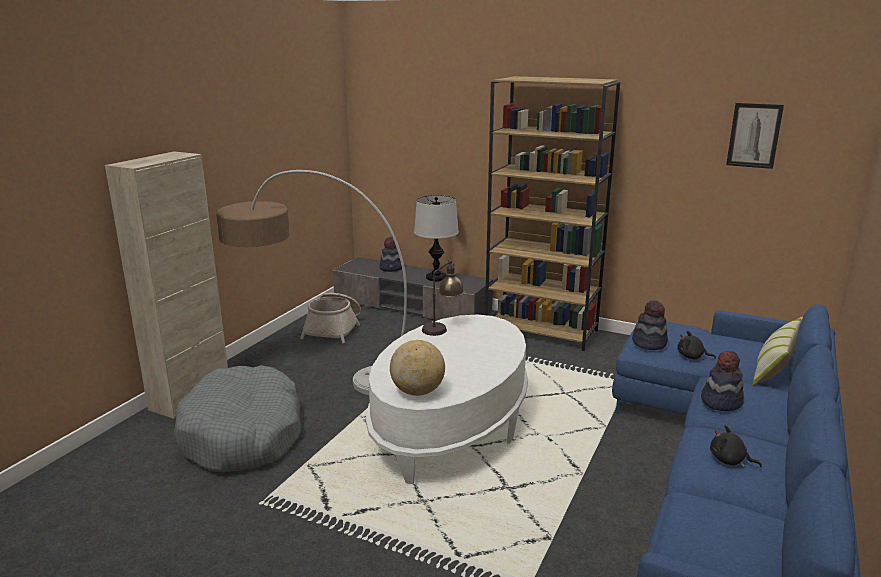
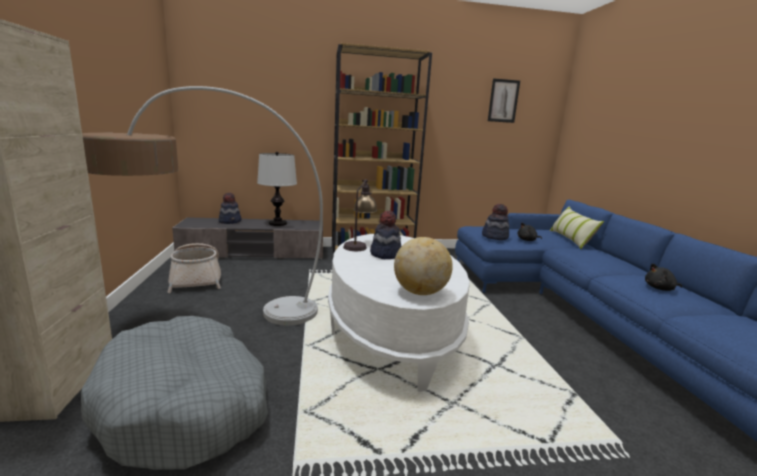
camera: 35 degrees left, 5 degrees down
hat [701,351,744,411] -> hat moved to [370,211,401,259]

